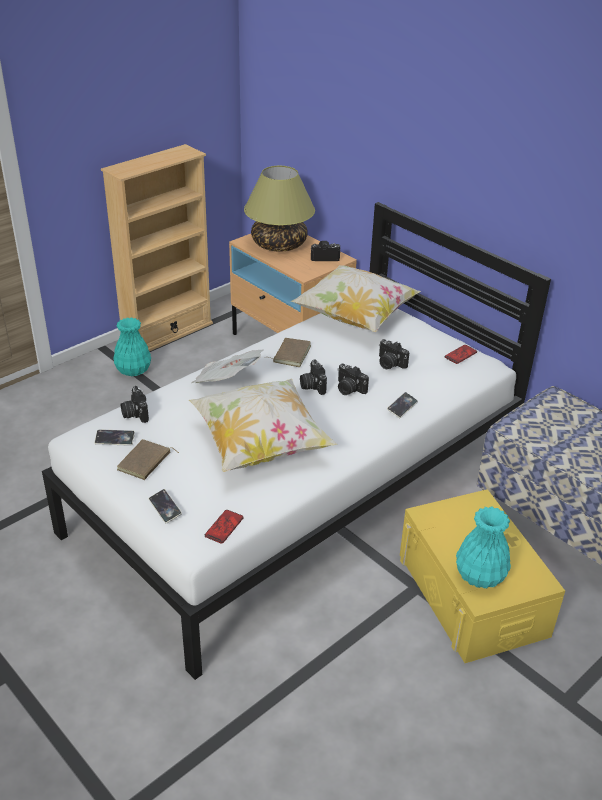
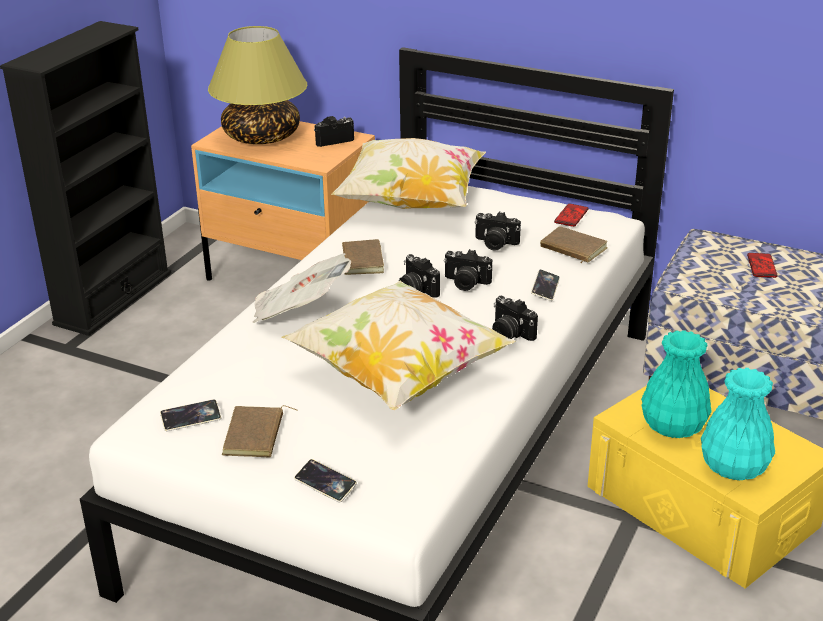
camera: 20 degrees left, 5 degrees down
beige bookcase [101,144,213,351] -> black bookcase [0,21,172,336]
turquoise vase [113,317,151,376] -> turquoise vase moved to [641,330,711,438]
camera [121,386,149,423] -> camera moved to [492,296,538,341]
phone [205,510,243,544] -> phone moved to [747,253,778,278]
none -> brown book [540,226,608,263]

